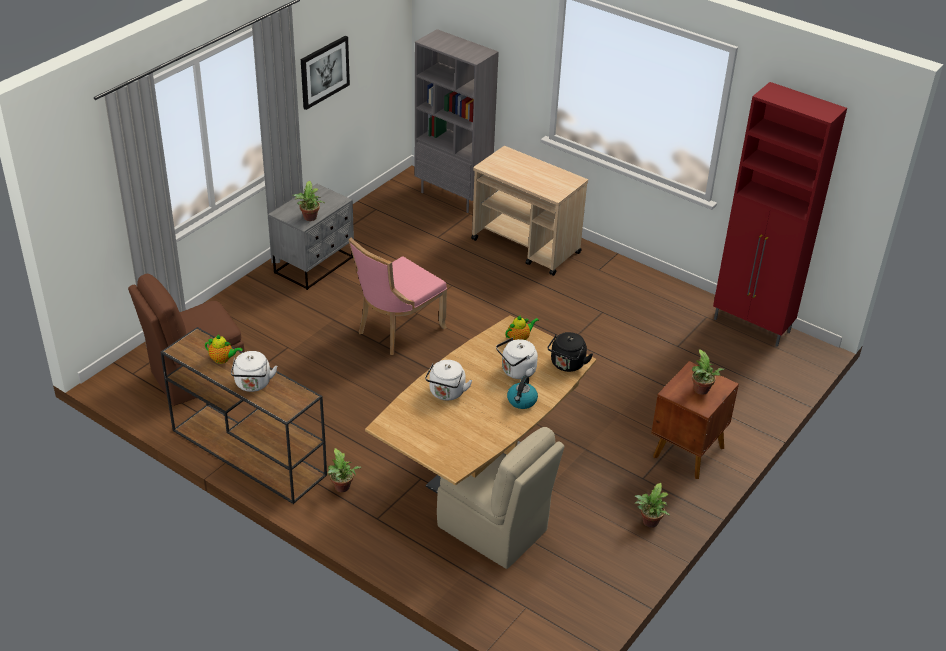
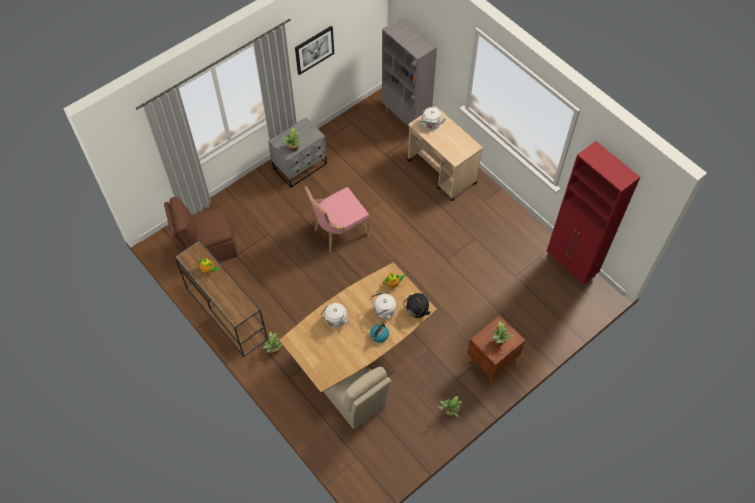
camera: 15 degrees right, 20 degrees up
white kettle [231,351,278,392] -> white kettle moved to [421,107,446,130]

